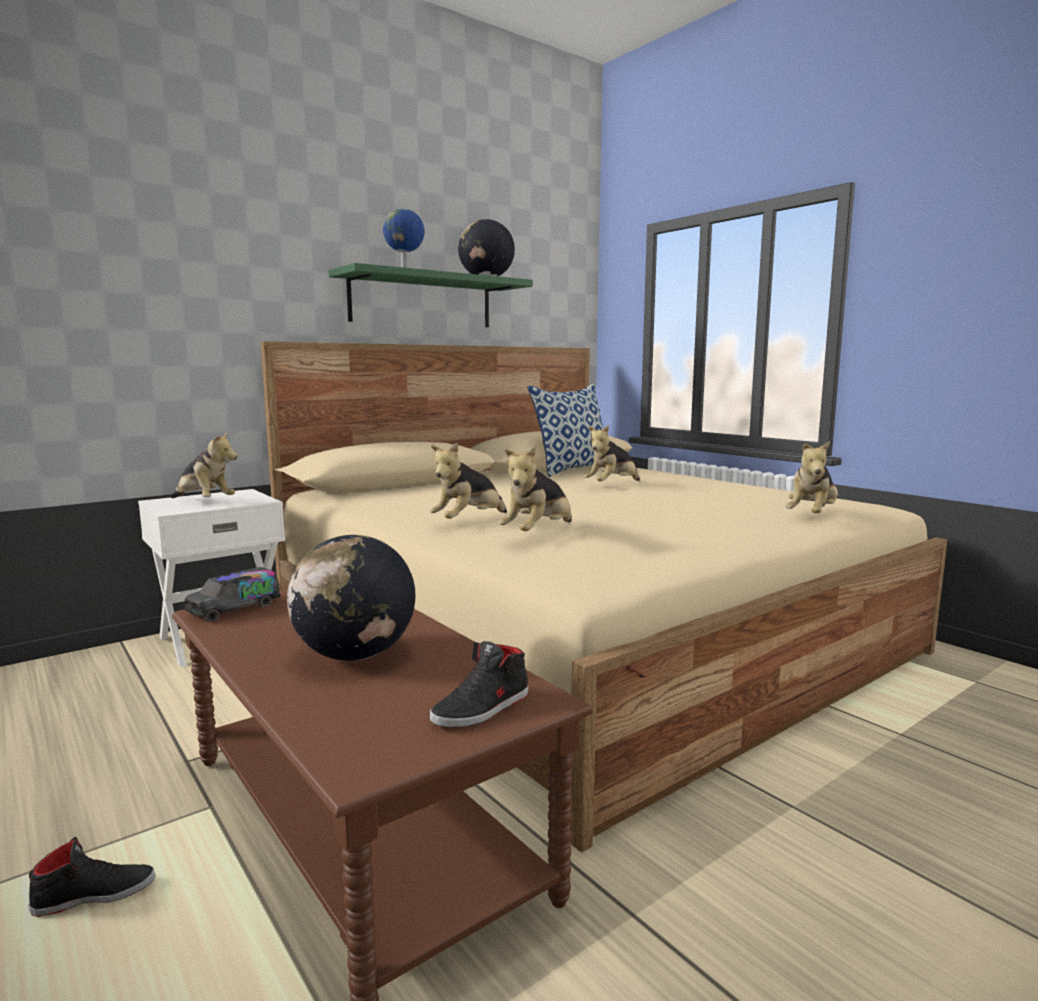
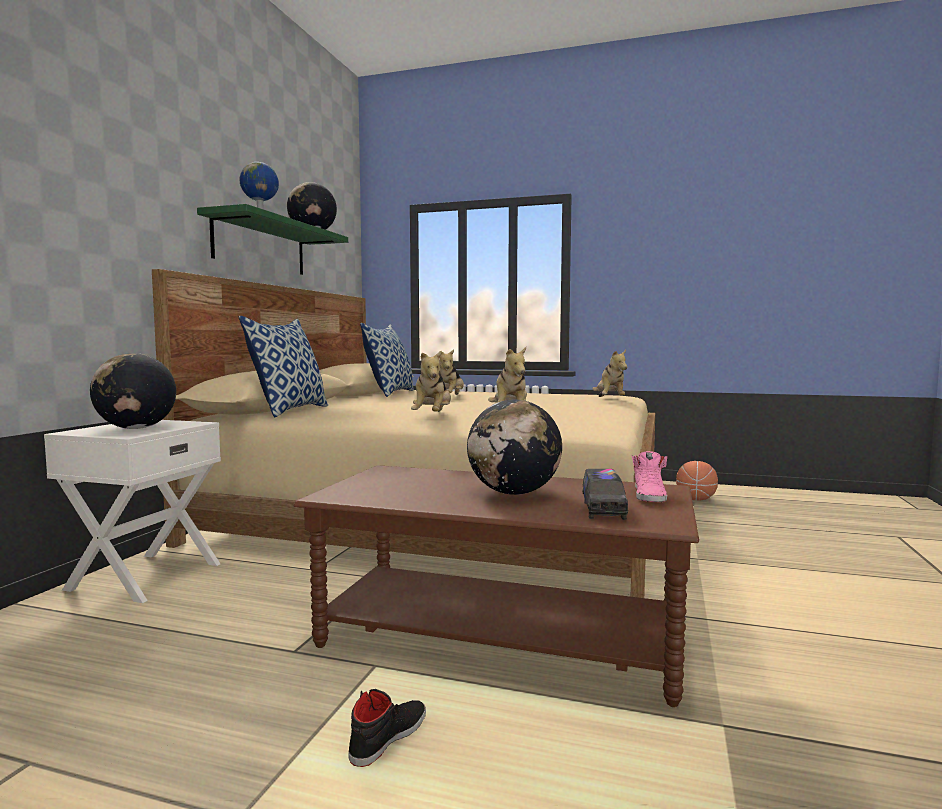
camera: 35 degrees left, 5 degrees down
plush toy [170,431,238,498] -> globe [90,353,176,429]
toy truck [185,567,281,622] -> toy truck moved to [582,469,628,520]
black shoe [430,641,528,728] -> pink shoe [632,451,668,502]
none -> pillow [239,316,328,417]
none -> basketball [676,461,718,501]

